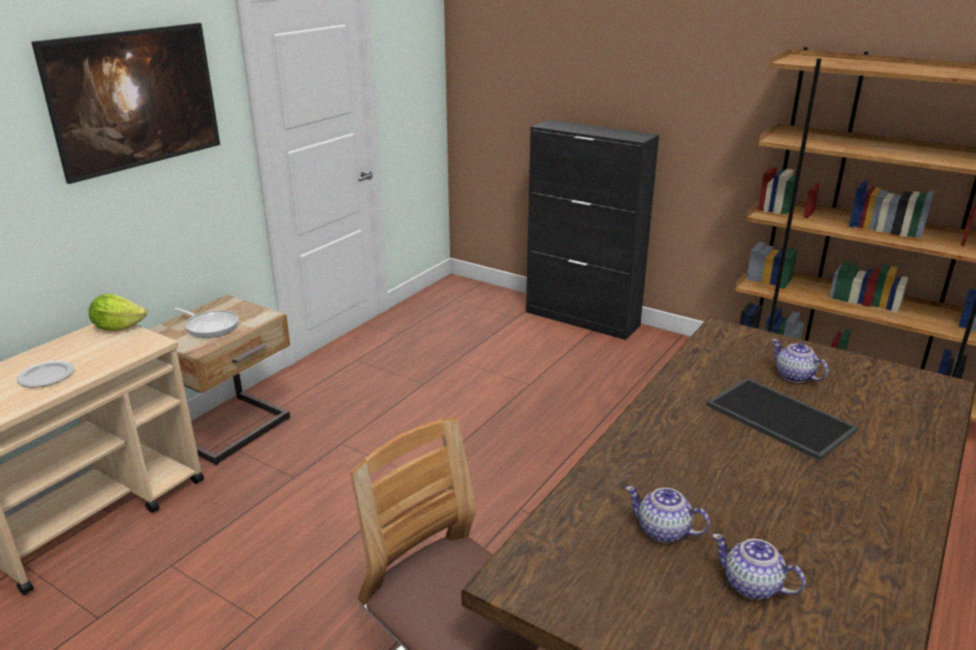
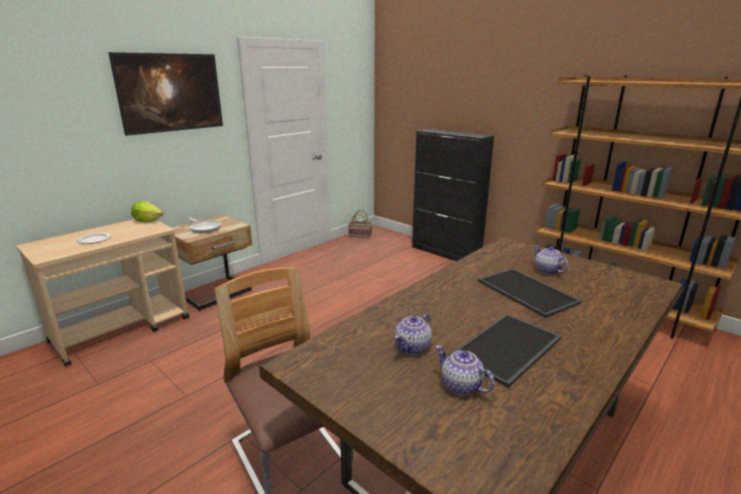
camera: 10 degrees right, 5 degrees down
teapot [625,486,710,543] -> teapot turned 90 degrees counterclockwise [395,313,432,355]
none -> basket [348,210,372,238]
none -> tray [449,314,562,388]

